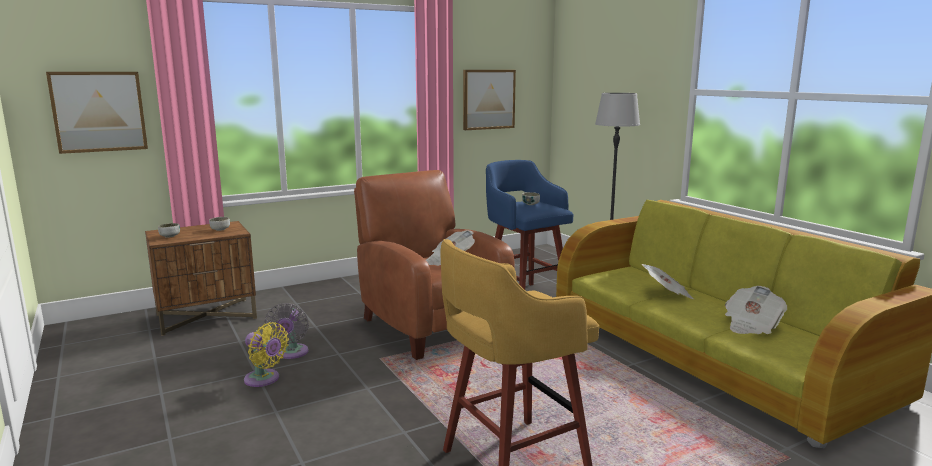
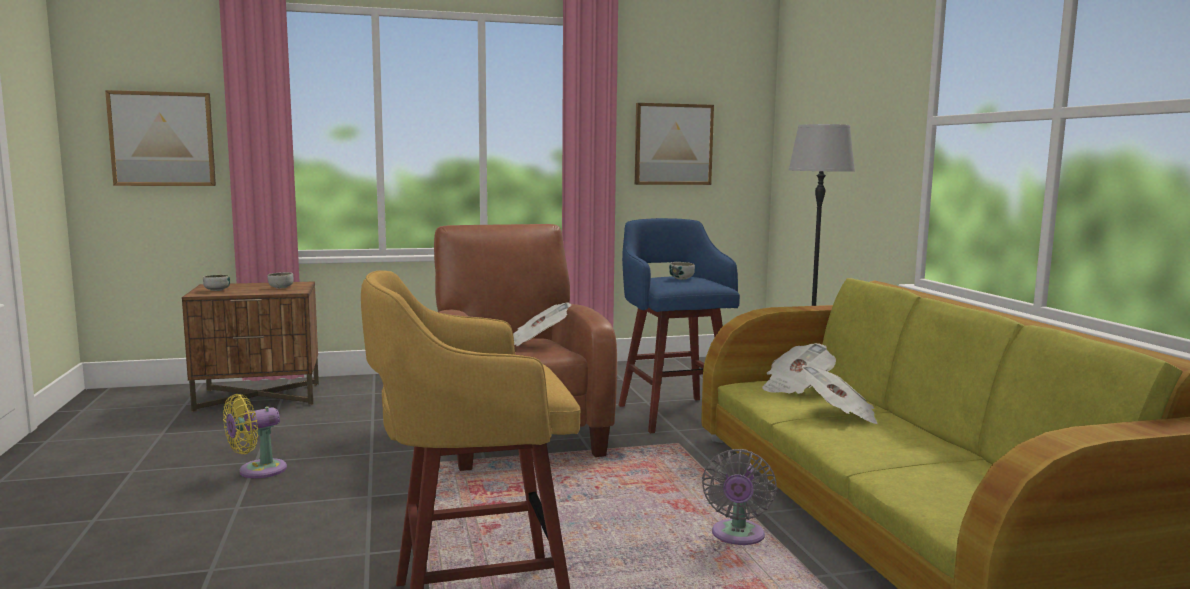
camera: 15 degrees right, 5 degrees down
yellow fan [244,322,289,387] -> yellow fan turned 90 degrees clockwise [223,394,287,478]
grey fan [265,303,309,359] -> grey fan moved to [702,449,777,545]
newspaper [725,286,787,334] -> newspaper moved to [762,343,836,394]

